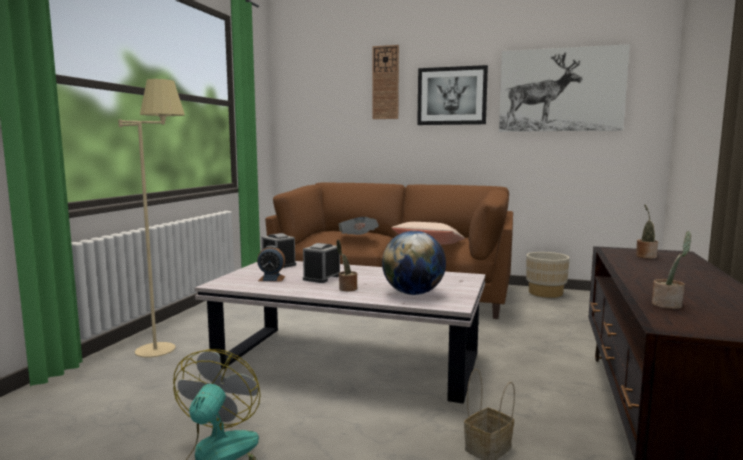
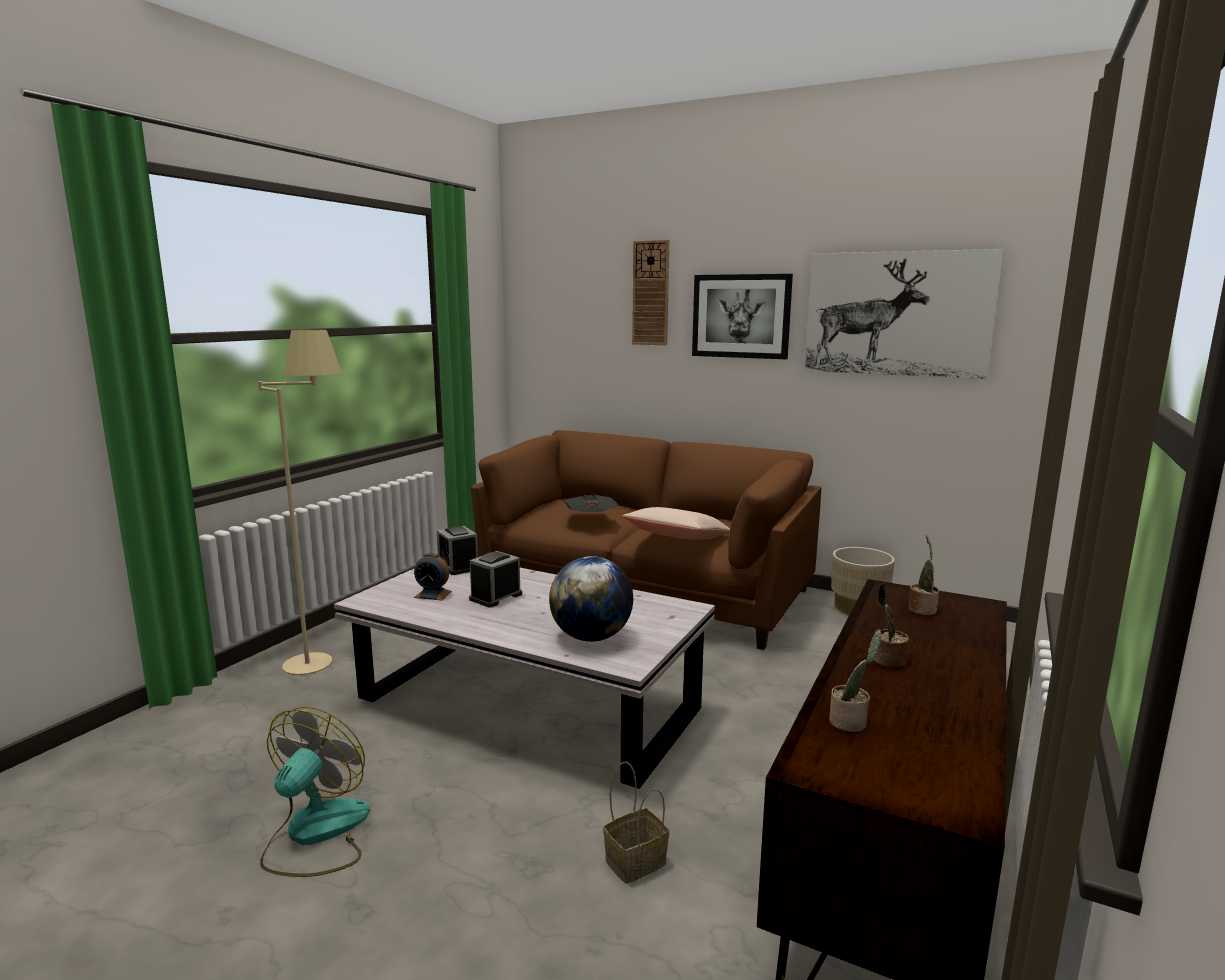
camera: 10 degrees right, 5 degrees up
potted plant [336,240,357,291] -> potted plant moved to [874,583,909,668]

